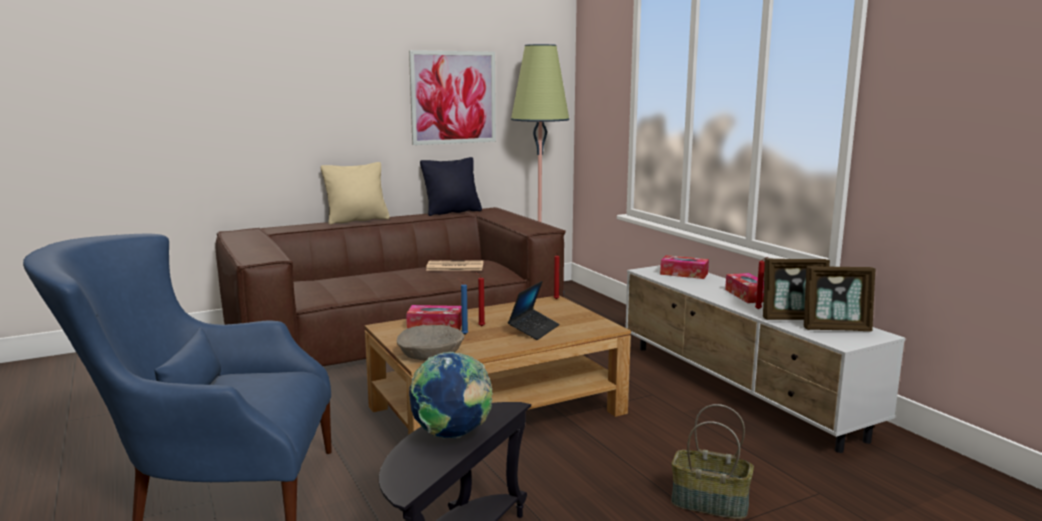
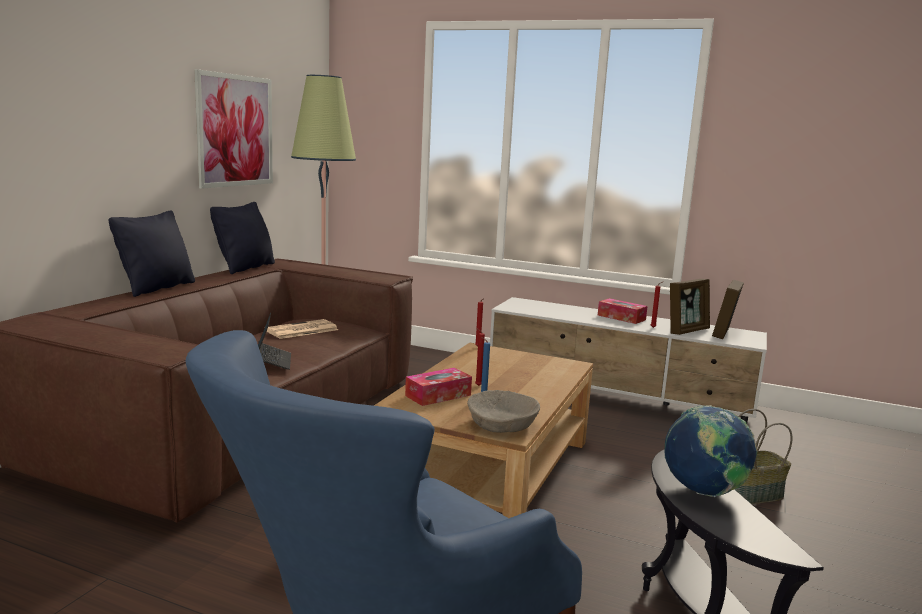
camera: 40 degrees left, 0 degrees up
beige pillow [321,162,390,225] -> black pillow [109,211,195,297]
laptop [508,281,560,340] -> laptop moved to [258,313,291,370]
tissue box [660,255,709,279] -> none
picture frame [804,266,876,331] -> picture frame turned 150 degrees clockwise [712,280,744,339]

